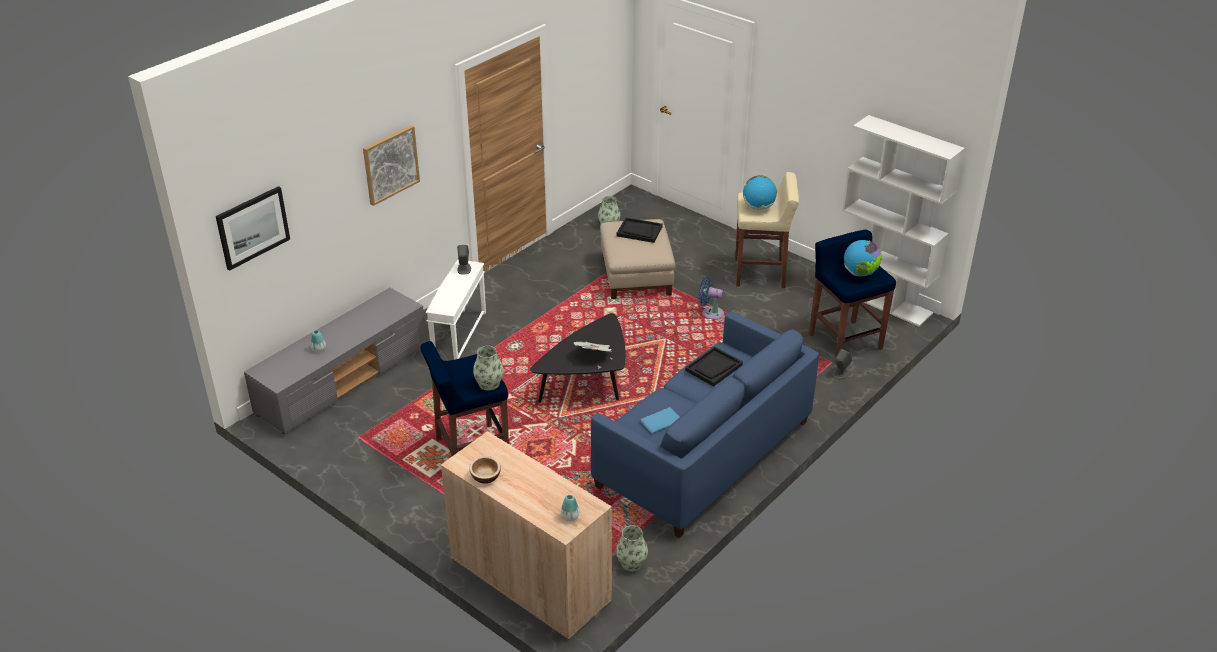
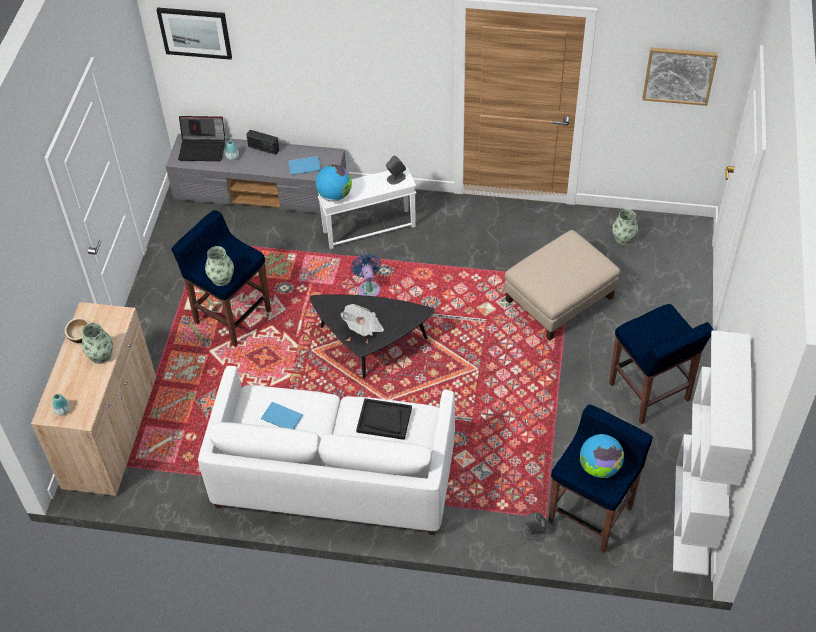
camera: 60 degrees right, 15 degrees up
picture [363,125,420,206] -> picture moved to [642,47,718,106]
blue sofa [591,312,819,538] -> white sofa [198,366,455,535]
black tray [616,218,663,243] -> none
vase [616,526,648,571] -> vase moved to [82,322,113,364]
blue fan [698,277,724,319] -> blue fan moved to [351,254,381,297]
beige stool [735,172,799,288] -> blue stool [609,304,714,424]
globe [743,175,777,210] -> globe moved to [316,164,352,202]
none -> laptop [178,116,225,161]
none -> radio [246,130,279,155]
none -> blue book [288,156,321,175]

